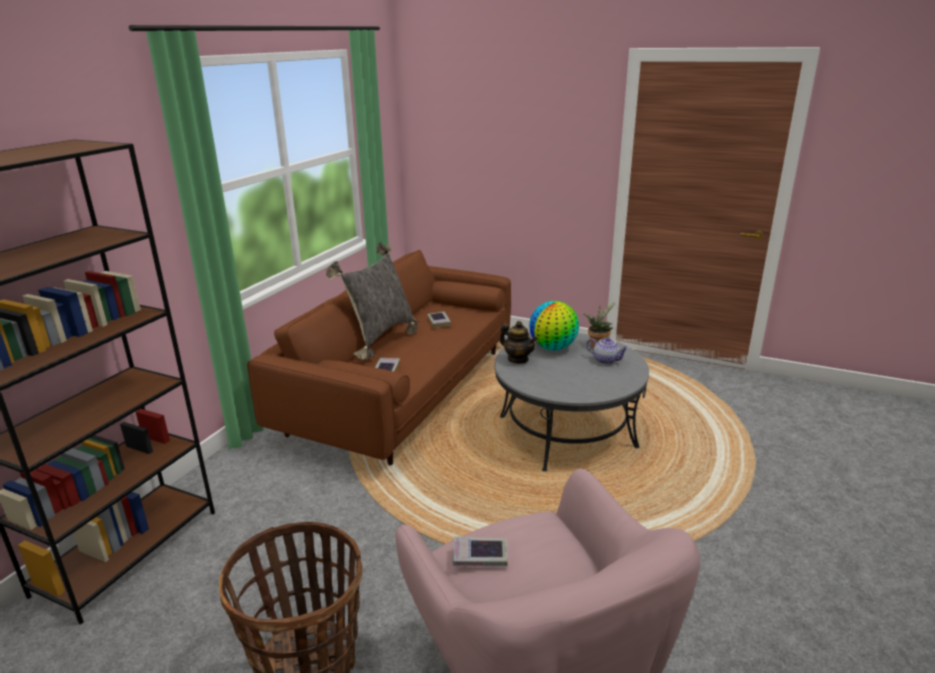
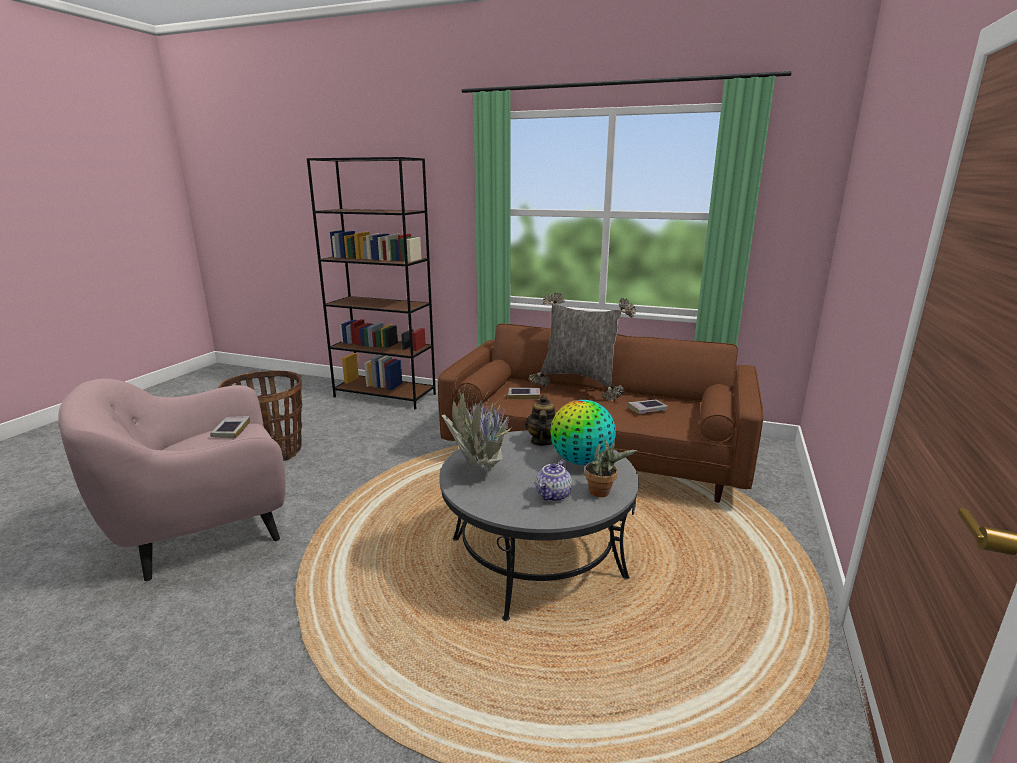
camera: 85 degrees right, 5 degrees down
teapot [500,321,538,363] -> teapot turned 150 degrees clockwise [525,395,556,446]
none -> potted plant [442,375,537,474]

